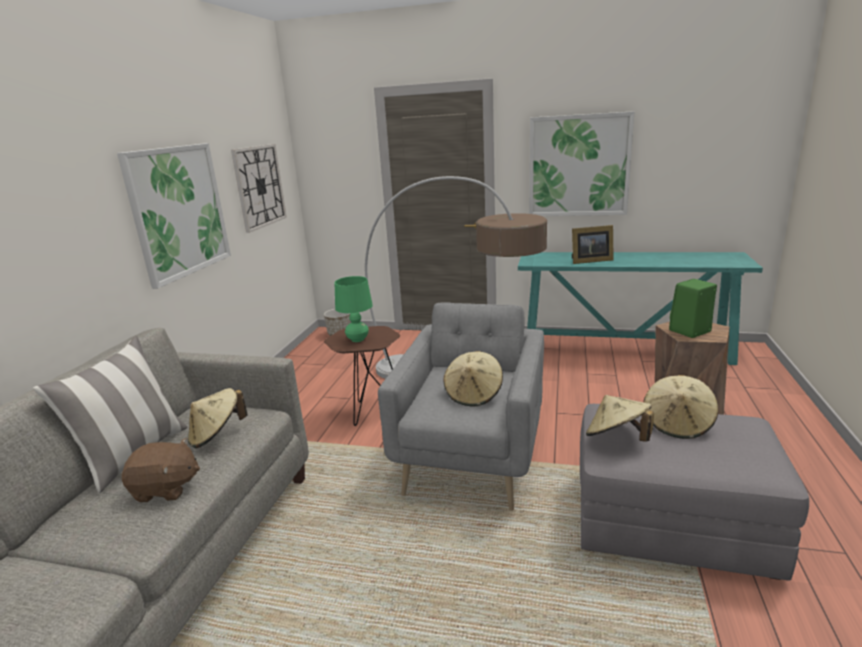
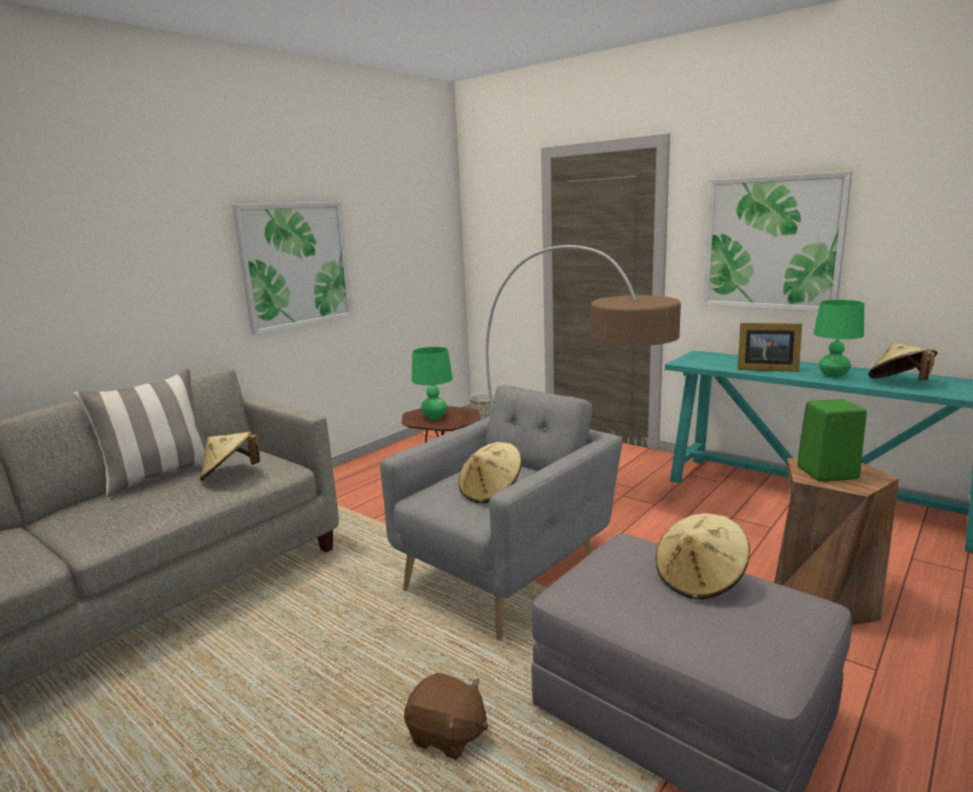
camera: 25 degrees right, 5 degrees down
brown plush toy [122,438,200,503] -> brown plush toy moved to [404,673,488,760]
wall clock [231,144,287,233] -> none
beige hat [586,395,654,442] -> beige hat moved to [868,343,937,380]
none -> green table lamp [813,300,864,378]

